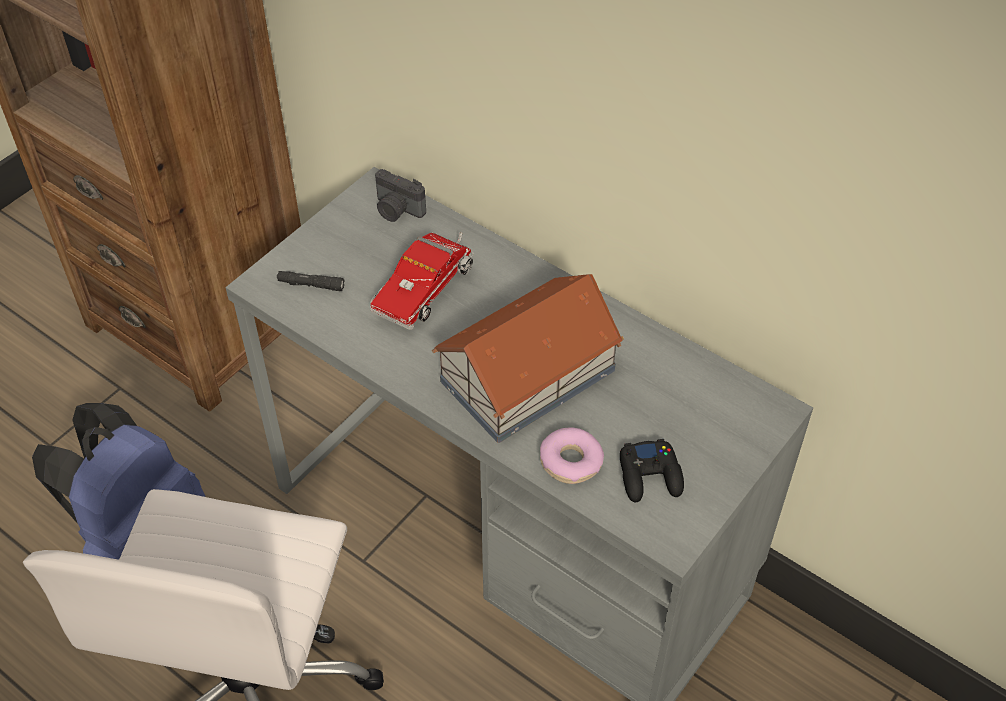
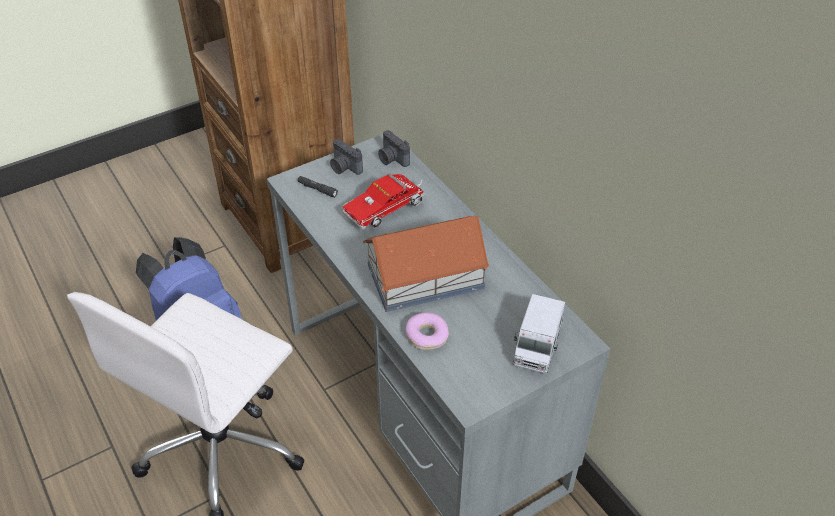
camera: 20 degrees right, 5 degrees down
black game controller [620,439,684,503] -> none
none -> camera [330,139,363,175]
none -> toy truck [513,294,565,374]

